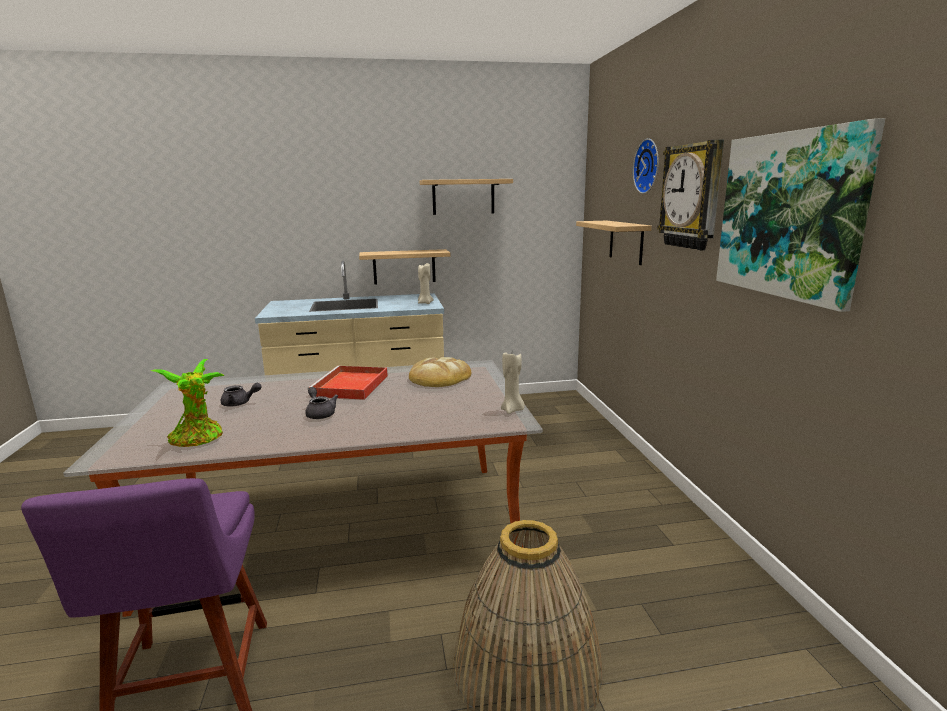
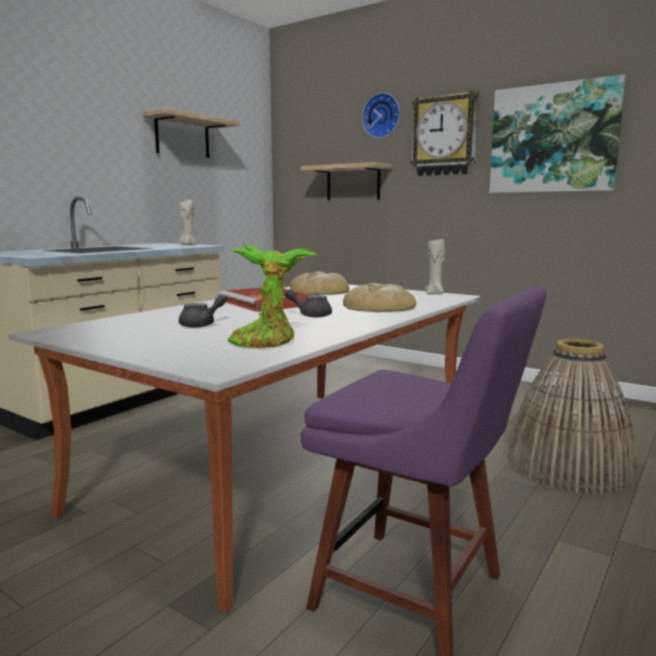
camera: 45 degrees left, 5 degrees down
shelf [359,249,450,285] -> none
none -> bread [343,283,416,312]

